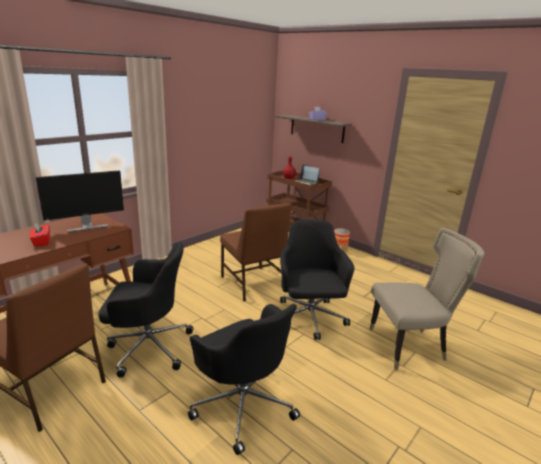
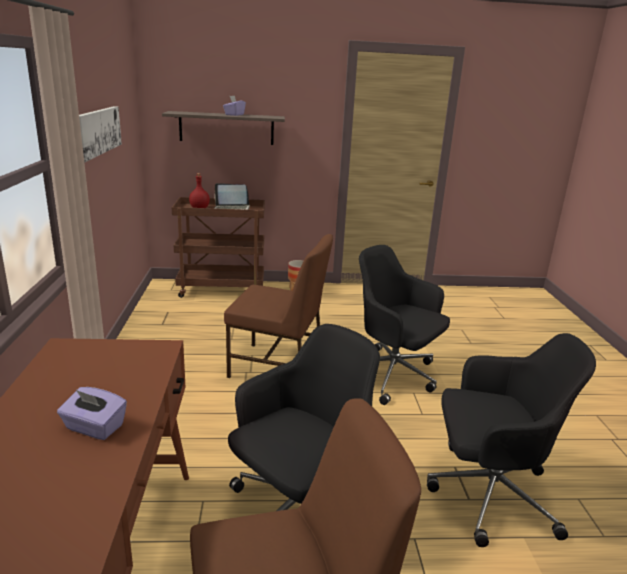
camera: 45 degrees left, 0 degrees up
red tissue box [30,222,50,246] -> purple tissue box [57,387,127,440]
monitor [36,170,124,232] -> none
beige chair [370,227,484,370] -> none
none -> picture [79,106,122,162]

